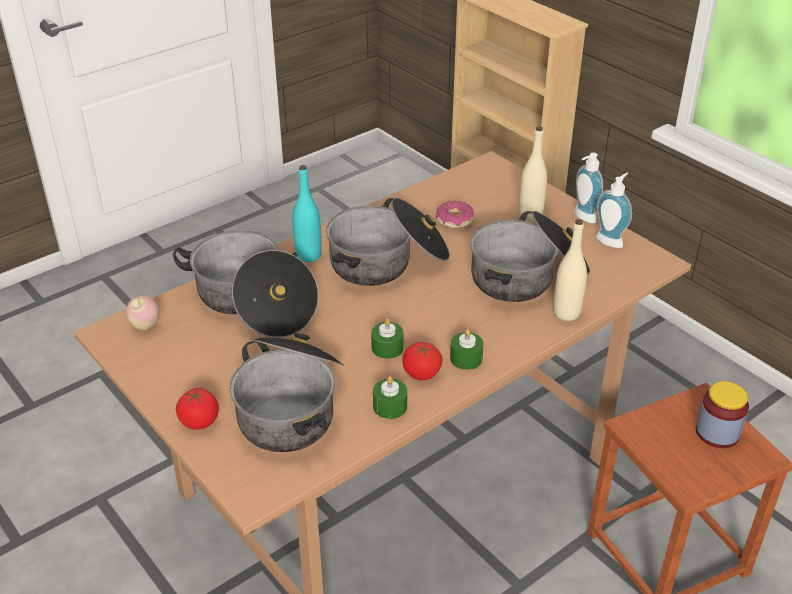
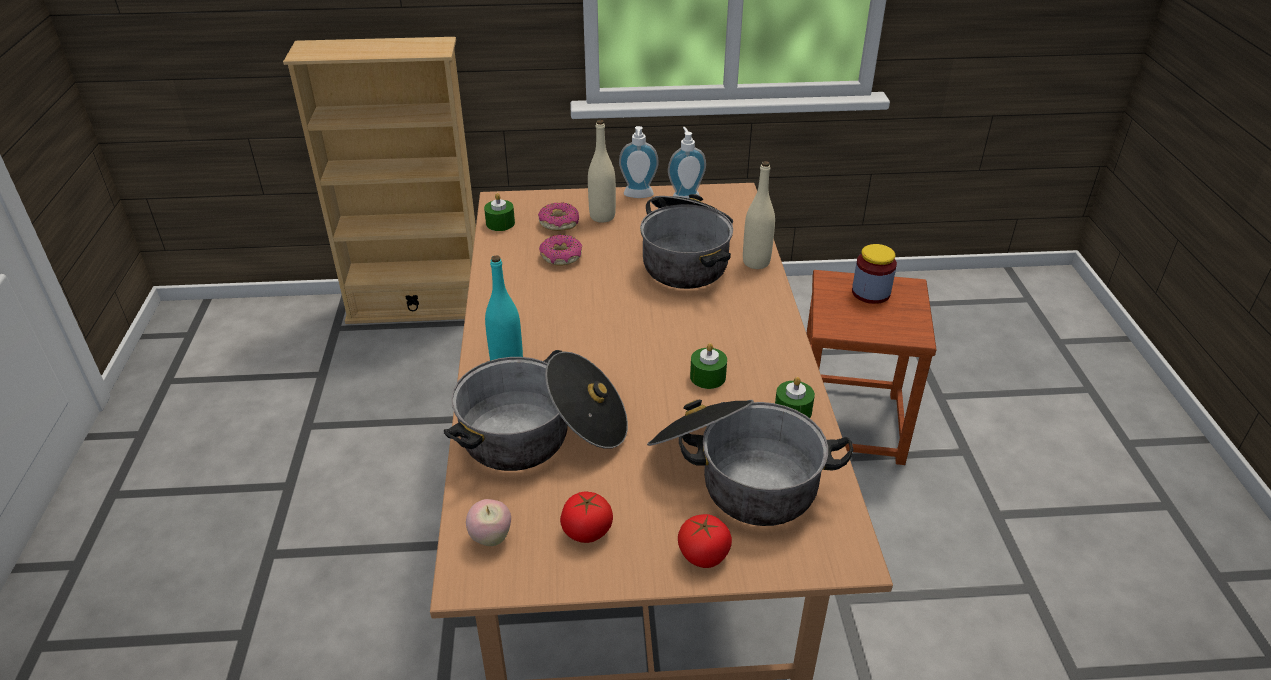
camera: 55 degrees left, 0 degrees up
cooking pot [326,198,450,286] -> none
tomato [402,342,443,380] -> tomato moved to [560,492,613,543]
green candle [450,329,484,370] -> green candle moved to [484,193,515,231]
none -> donut [538,202,579,231]

